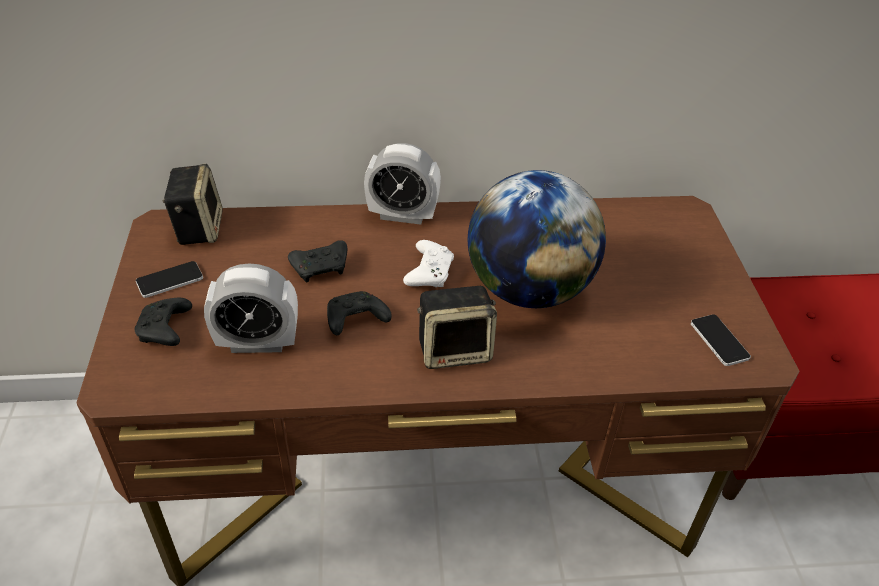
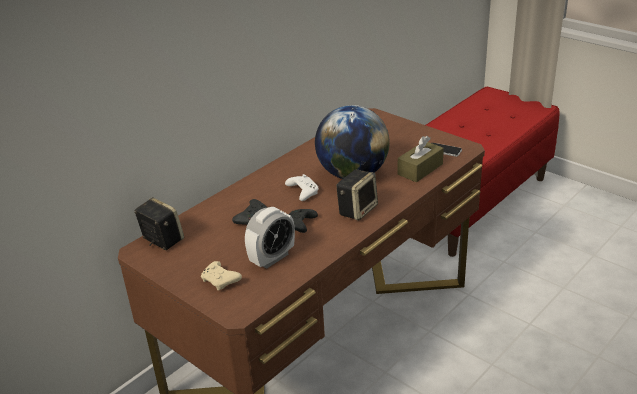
camera: 40 degrees left, 10 degrees down
black game controller [134,298,192,346] -> beige game controller [201,261,242,291]
phone [136,261,203,298] -> none
alarm clock [364,143,441,225] -> none
none -> brown tissue box [398,136,444,182]

